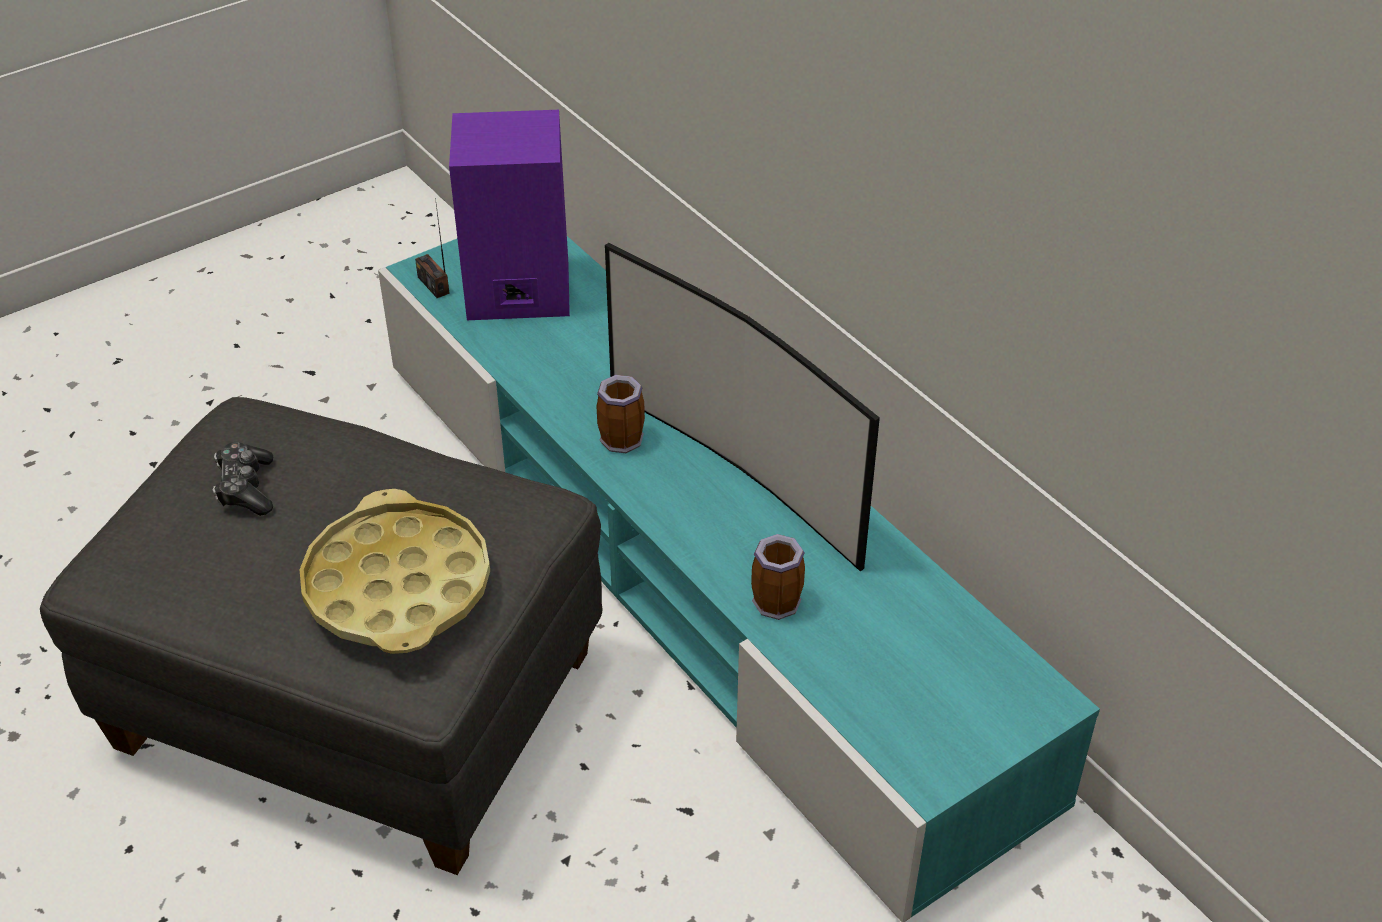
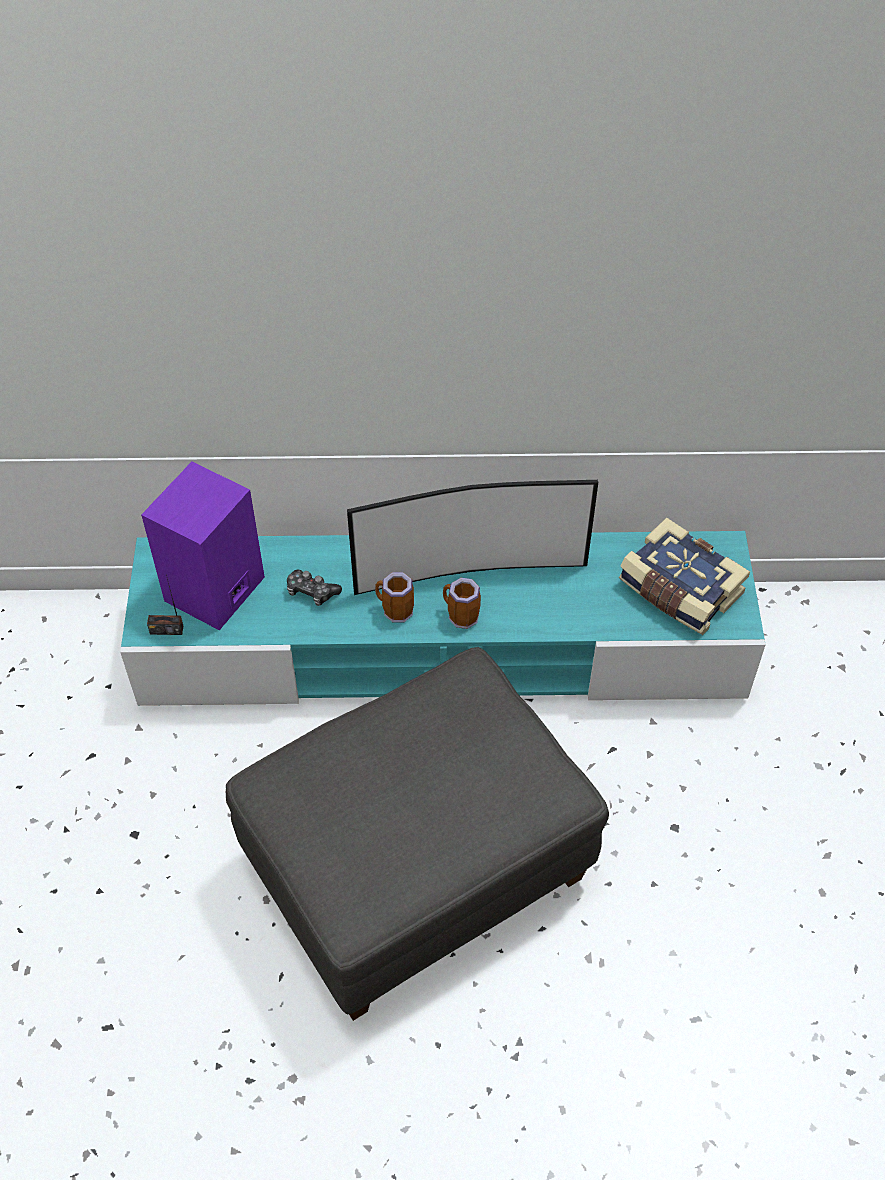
camera: 55 degrees left, 10 degrees up
game controller [212,442,274,516] -> game controller moved to [287,569,342,606]
yellow tray [300,489,490,654] -> none
mug [751,534,805,620] -> mug moved to [443,578,481,629]
none -> book [619,518,750,635]

